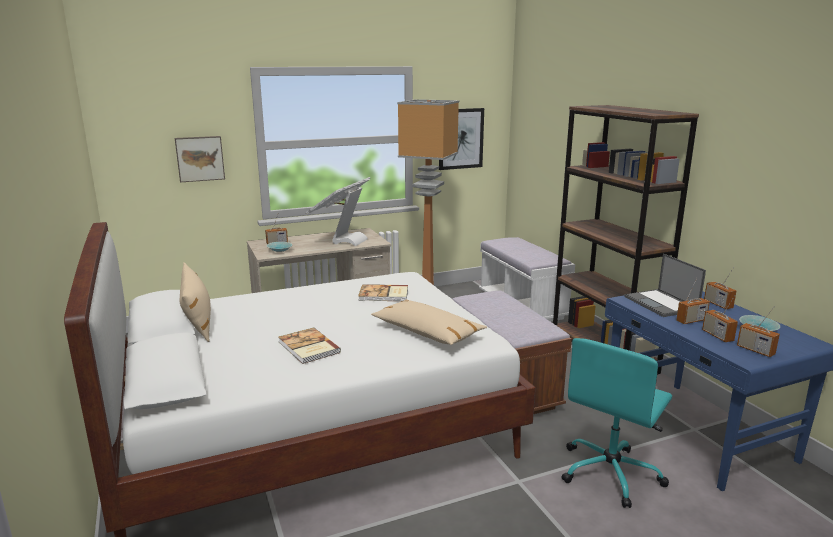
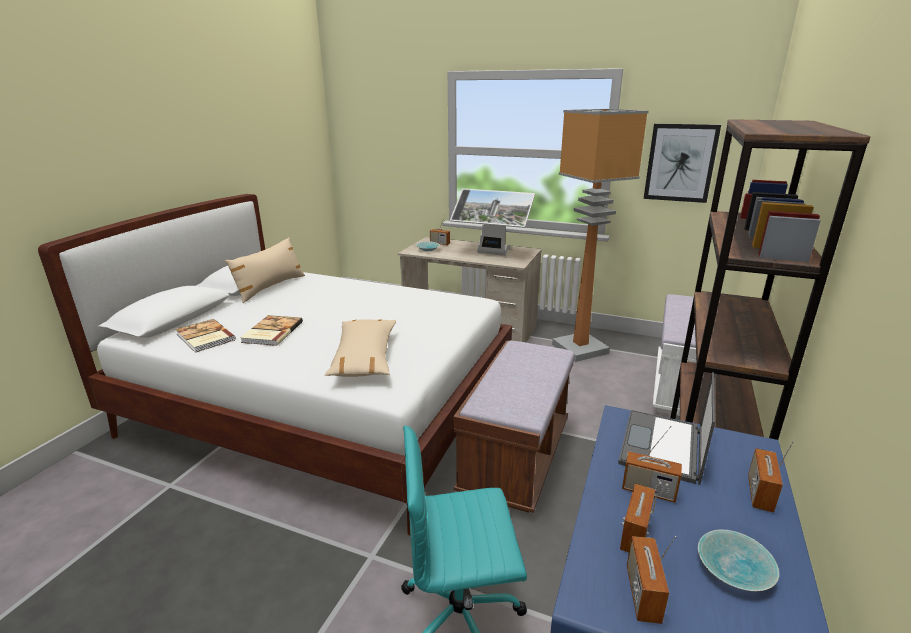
camera: 45 degrees right, 5 degrees up
picture [175,136,225,182] -> none
monitor [305,177,370,246] -> monitor turned 135 degrees counterclockwise [450,189,535,256]
book [358,284,408,301] -> book moved to [175,319,236,353]

